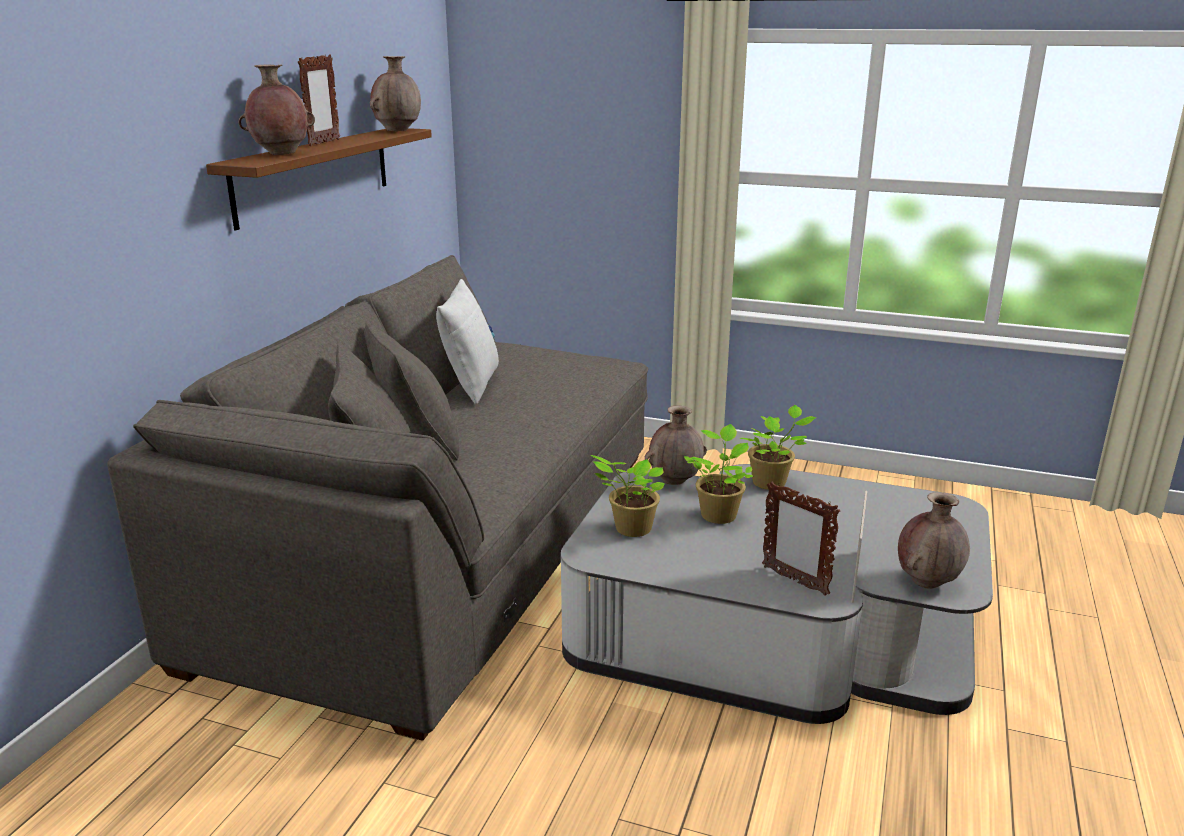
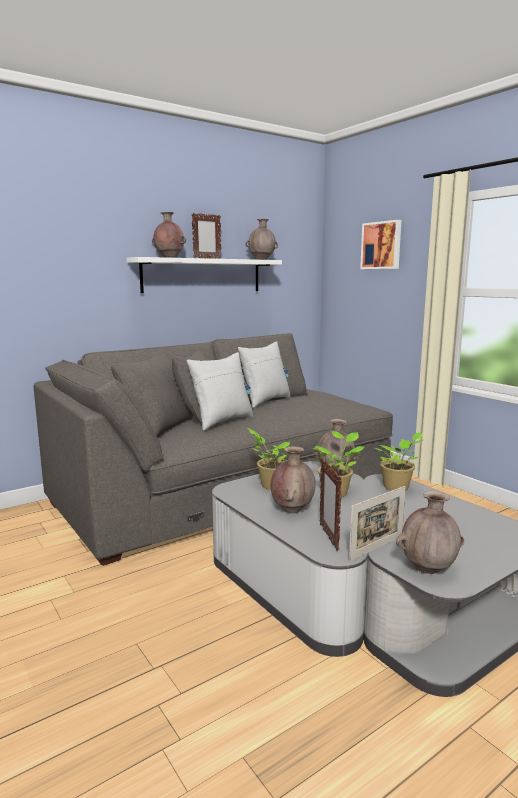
camera: 35 degrees right, 10 degrees down
brown shelf [206,128,432,230] -> white shelf [127,257,282,293]
none -> grey pillow [186,352,254,431]
none -> brown vase [270,446,316,513]
none -> picture [360,220,401,269]

